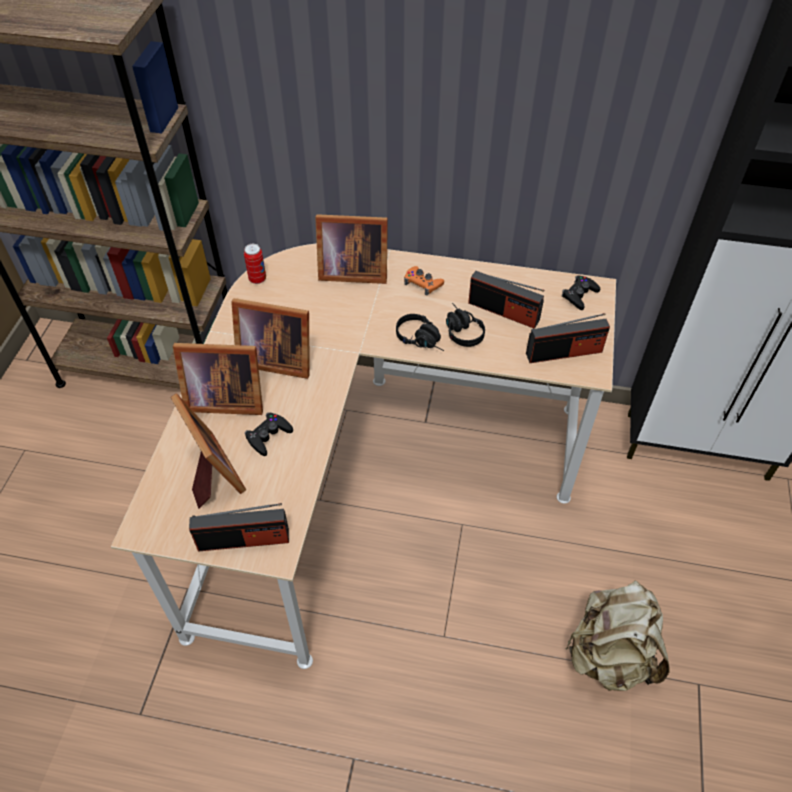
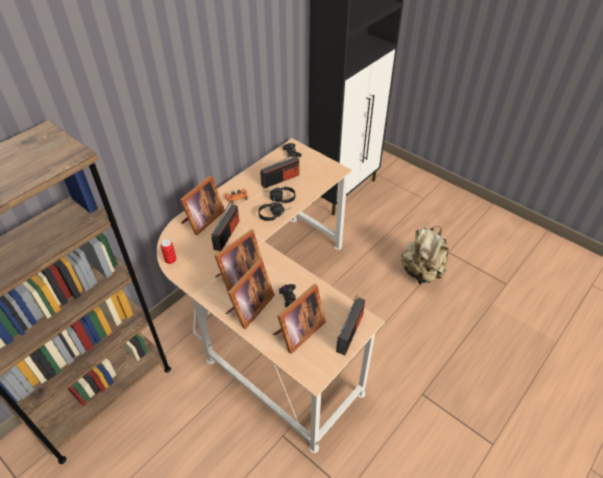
camera: 60 degrees left, 5 degrees down
picture frame [170,393,246,509] -> picture frame turned 135 degrees clockwise [273,284,326,354]
radio [526,313,610,363] -> radio moved to [211,202,239,251]

